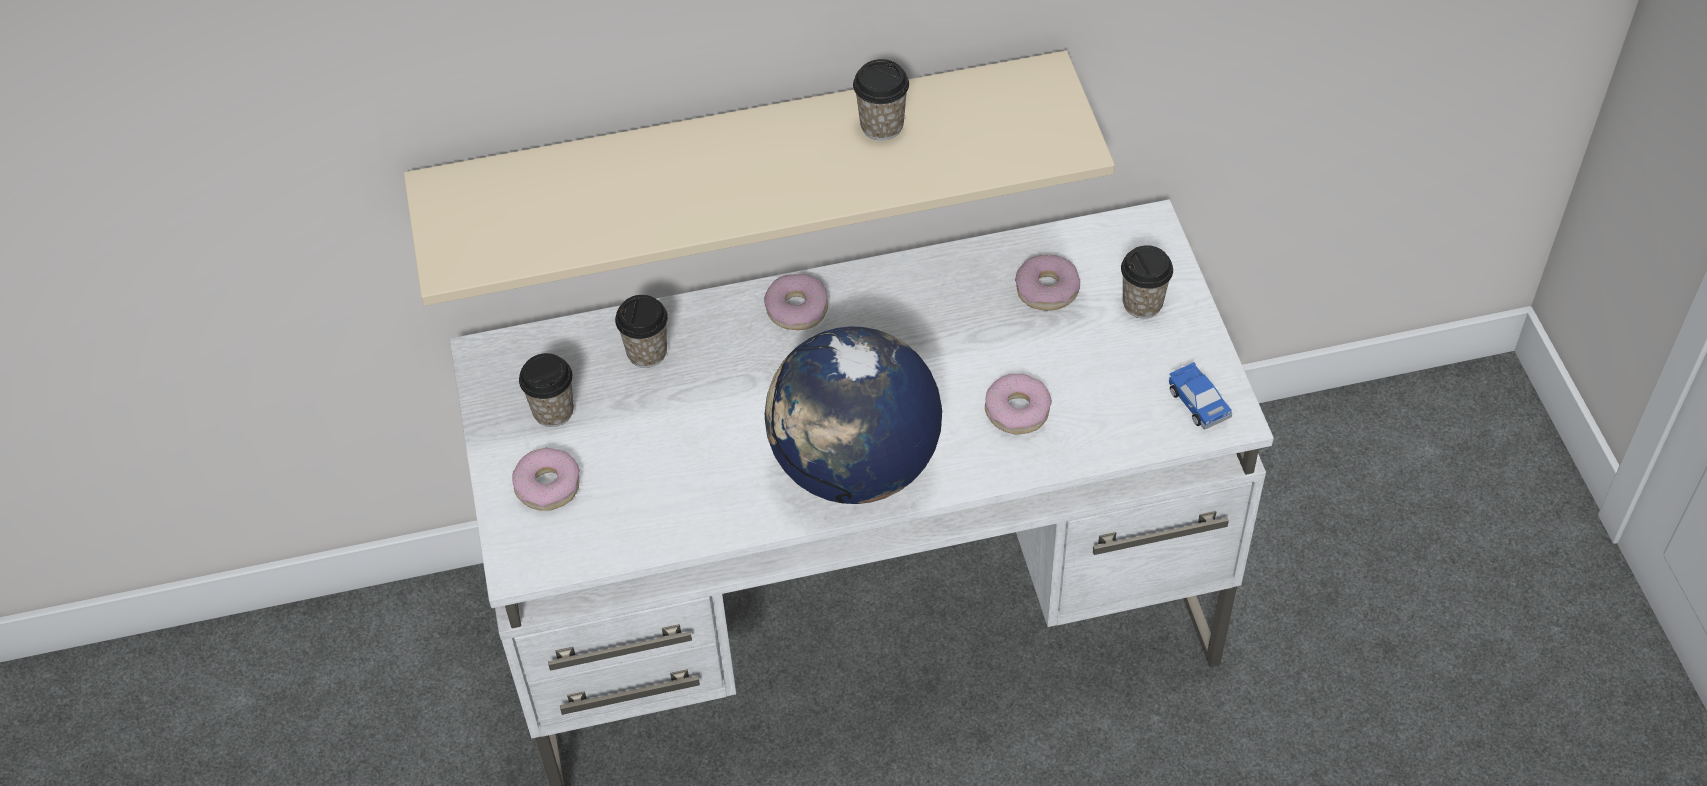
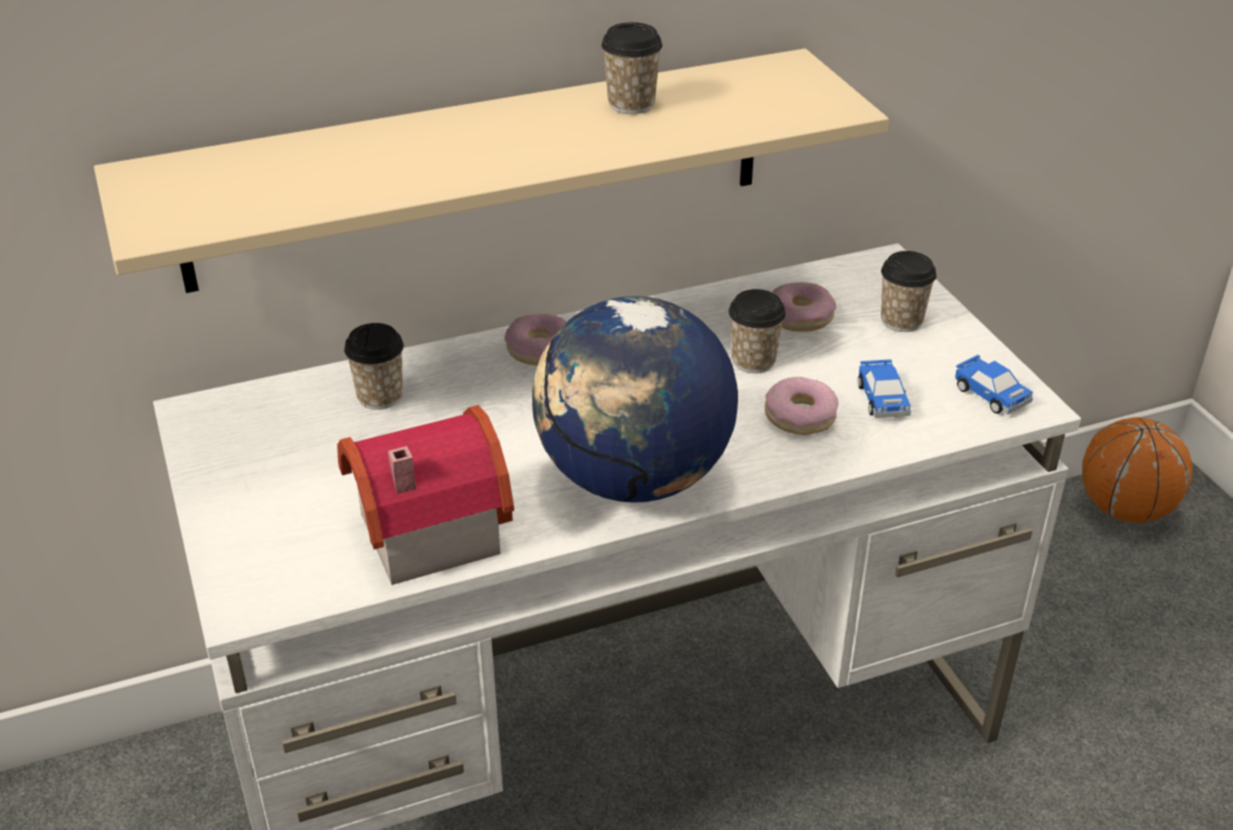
camera: 10 degrees left, 15 degrees down
donut [512,448,580,511] -> none
cup [519,353,574,427] -> cup moved to [728,289,786,373]
none -> toy house [337,405,514,585]
none -> toy car [857,359,911,418]
none -> basketball [1082,417,1192,523]

